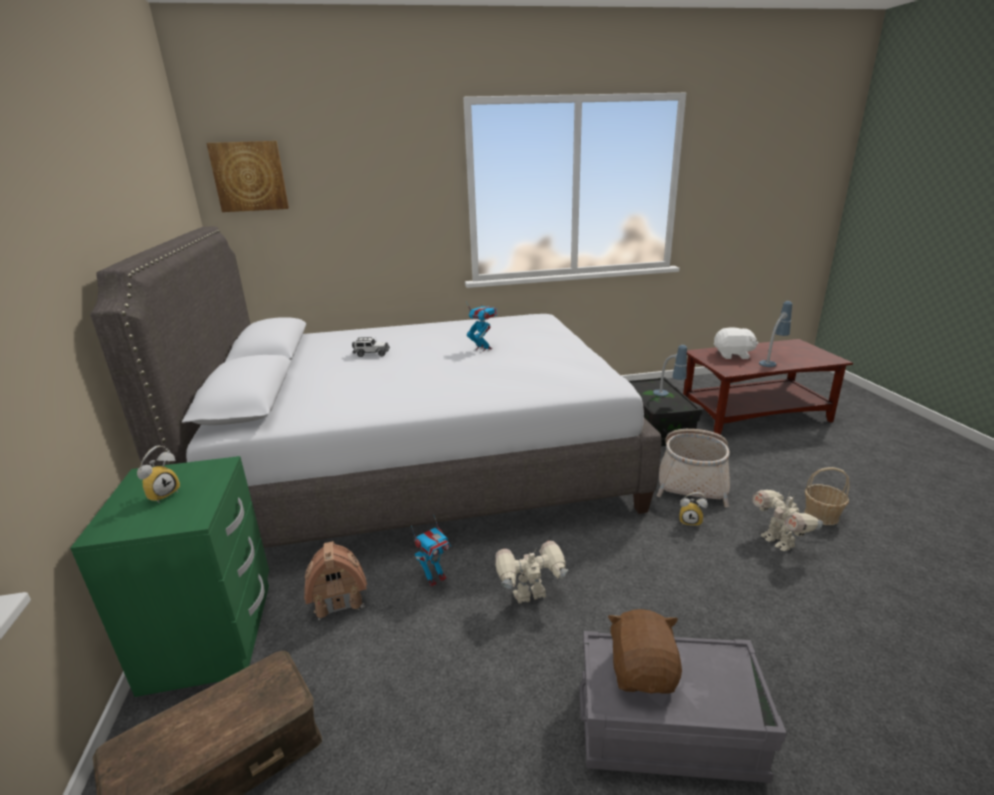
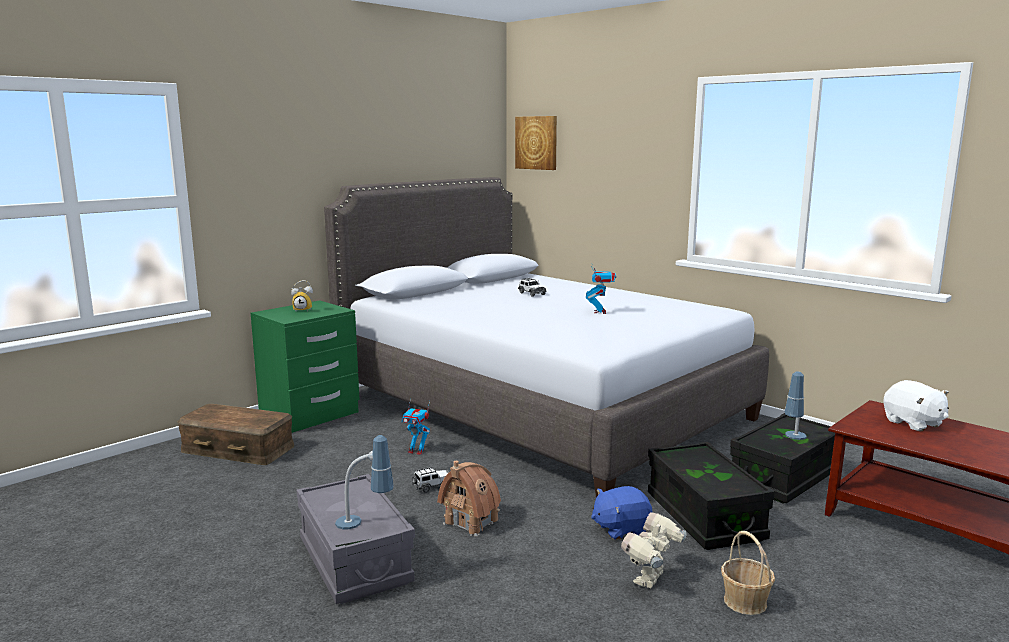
camera: 55 degrees right, 10 degrees down
toy house [304,541,367,620] -> toy house moved to [437,461,501,536]
toy robot [495,541,569,604] -> toy car [412,467,449,493]
brown plush toy [608,609,682,694] -> none
basket [657,429,730,507] -> black storage box [648,442,775,550]
alarm clock [680,492,708,527] -> blue plush toy [591,486,652,540]
table lamp [759,301,792,367] -> table lamp moved to [335,435,394,530]

